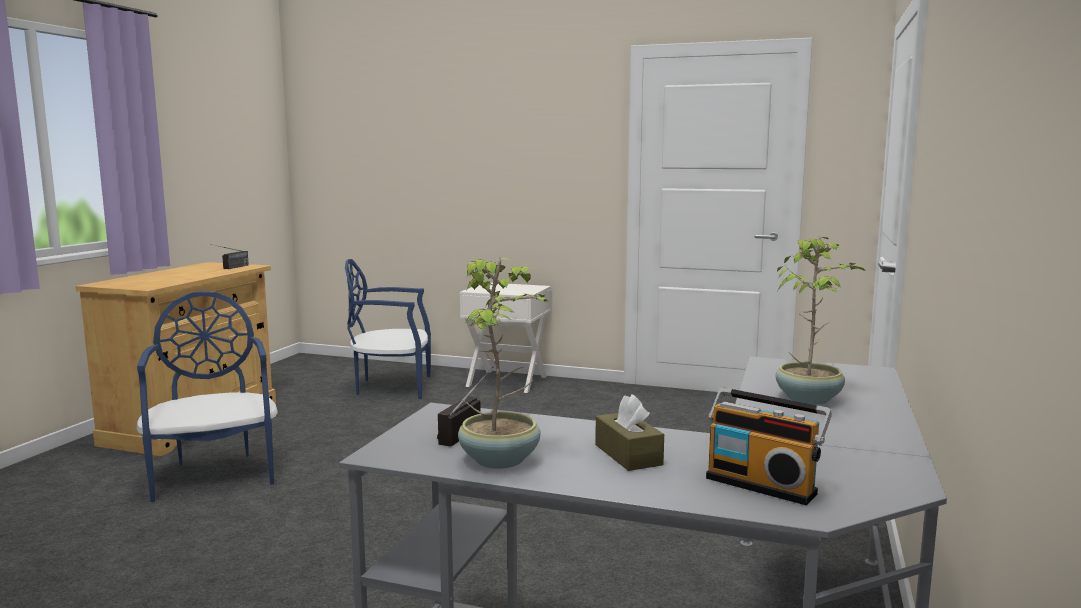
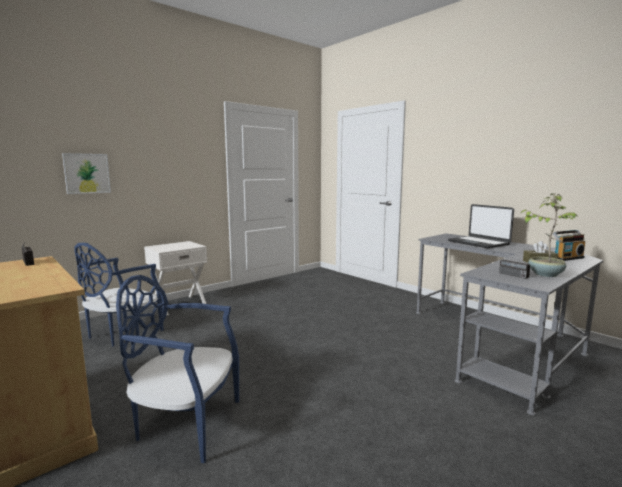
camera: 60 degrees left, 0 degrees up
potted plant [775,236,865,405] -> laptop [448,204,514,248]
none -> picture [62,153,111,194]

